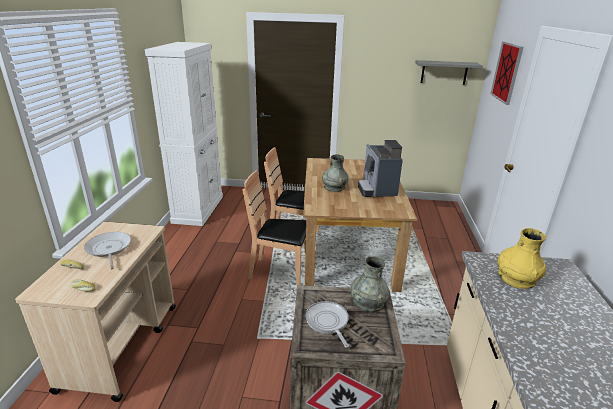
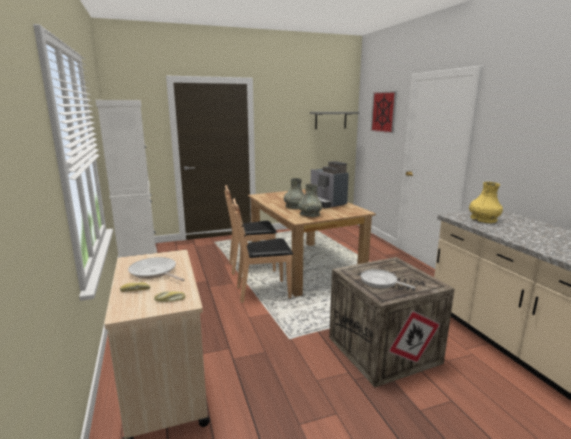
camera: 25 degrees left, 10 degrees down
grey vase [350,256,389,312] -> grey vase moved to [298,184,322,217]

